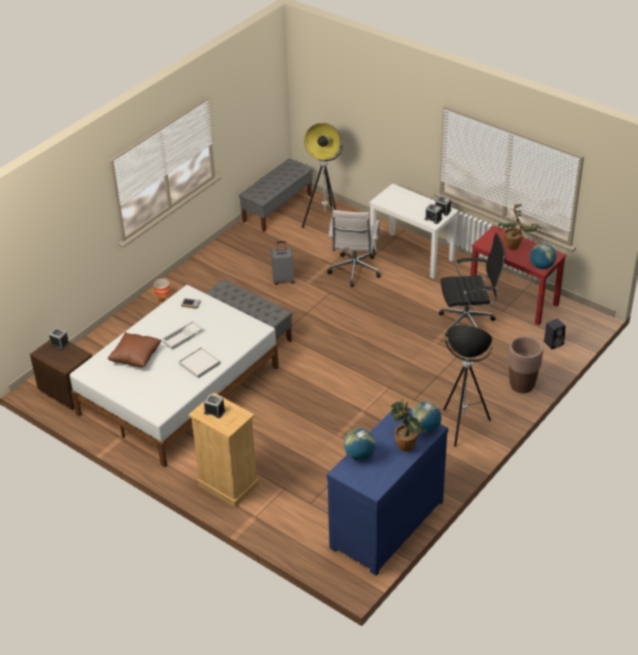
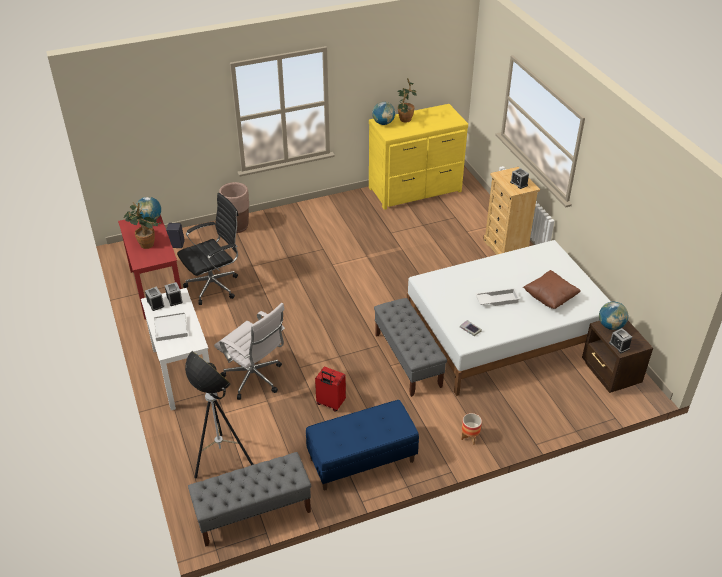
camera: 150 degrees left, 0 degrees up
white tray [179,347,220,378] -> white tray moved to [154,312,188,341]
grey suitcase [271,241,294,285] -> red suitcase [315,367,346,411]
white office chair [327,210,381,287] -> white office chair turned 90 degrees clockwise [214,303,285,400]
blue dresser [327,406,448,576] -> yellow dresser [369,104,468,210]
globe [344,428,375,460] -> globe moved to [599,302,628,330]
black office chair [439,233,506,336] -> black office chair turned 120 degrees clockwise [177,193,239,305]
floor lamp [443,325,492,447] -> none
none -> blue bench [306,400,419,490]

